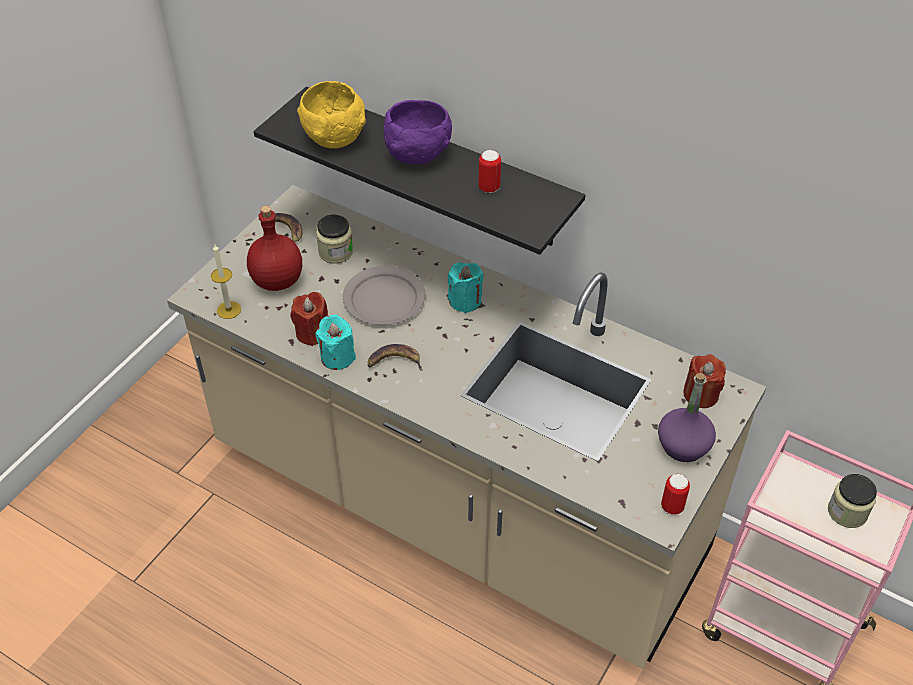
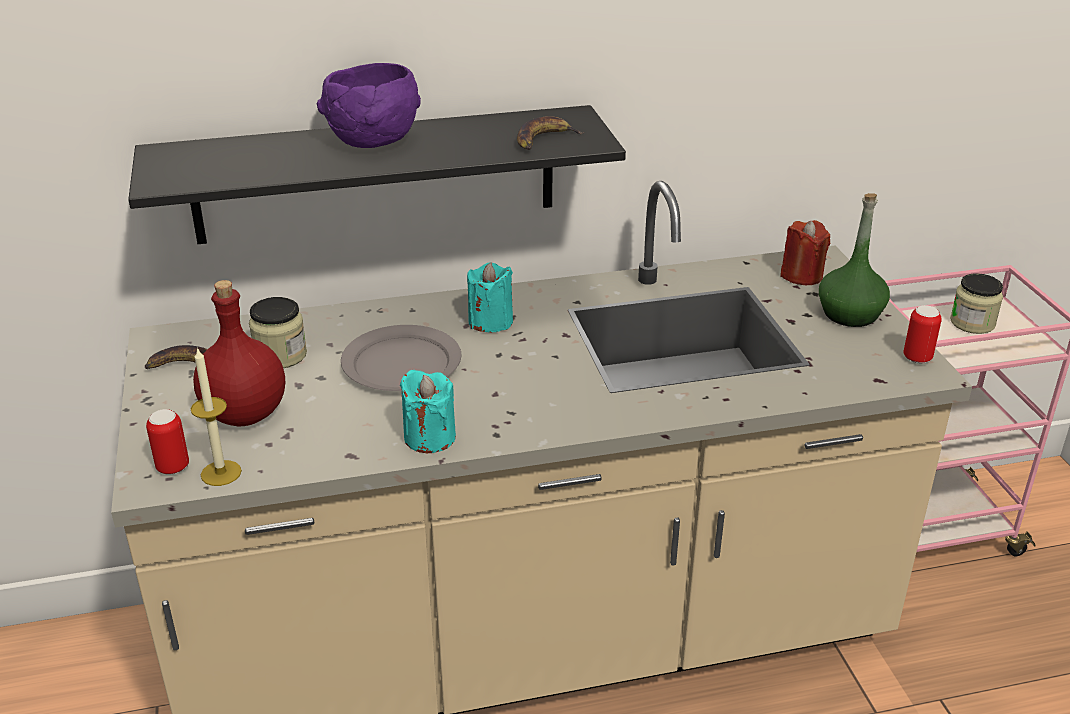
camera: 45 degrees left, 15 degrees down
red candle [290,292,328,346] -> none
yellow bowl [297,81,366,148] -> none
banana [368,344,423,371] -> banana moved to [517,116,584,150]
can [478,150,501,193] -> can moved to [146,409,189,475]
purple bottle [658,373,716,462] -> green bottle [819,193,890,327]

